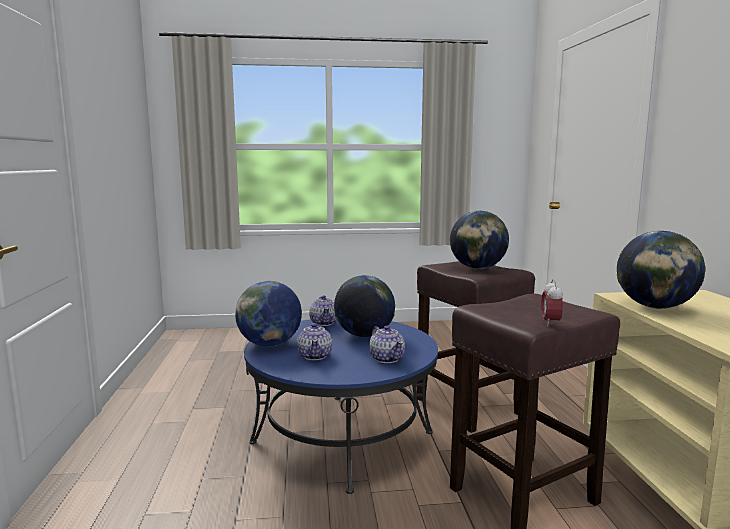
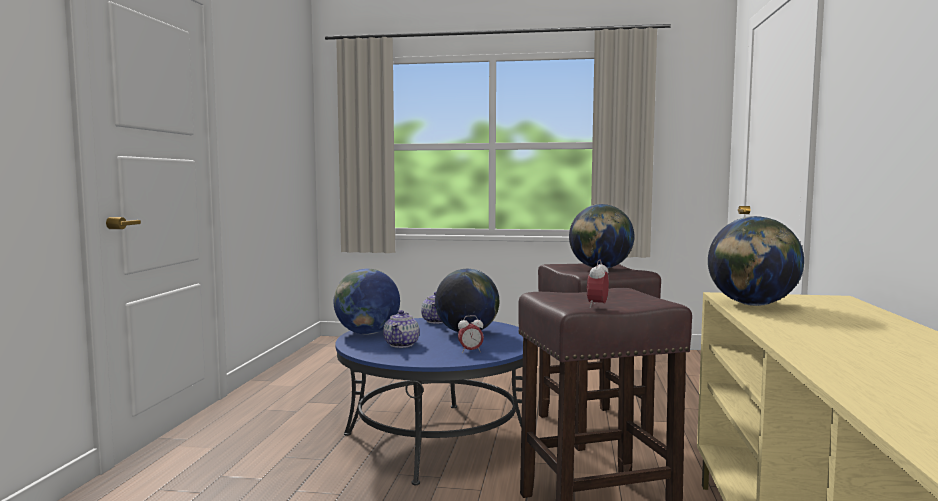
camera: 15 degrees right, 5 degrees down
teapot [369,325,405,363] -> alarm clock [458,315,484,353]

